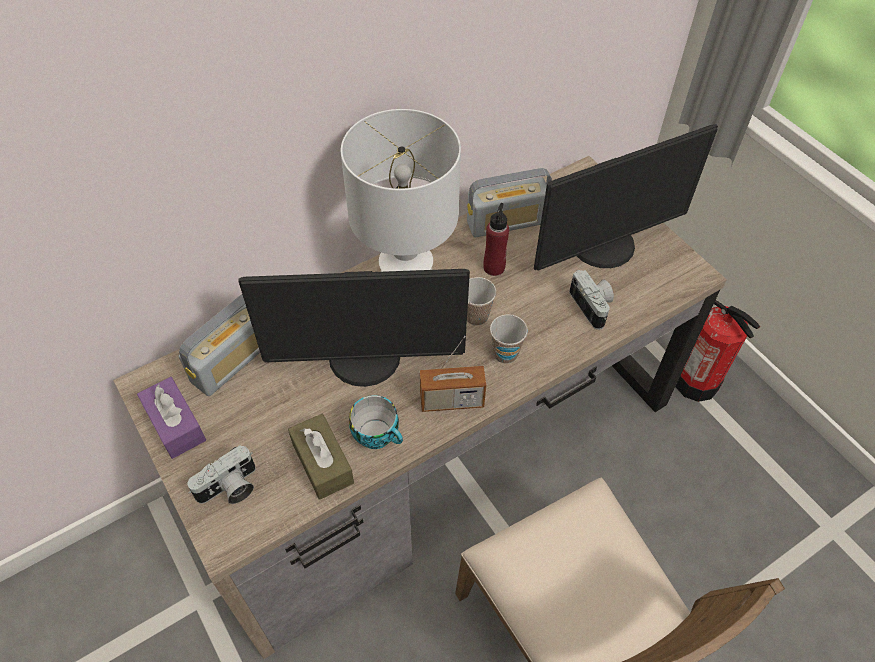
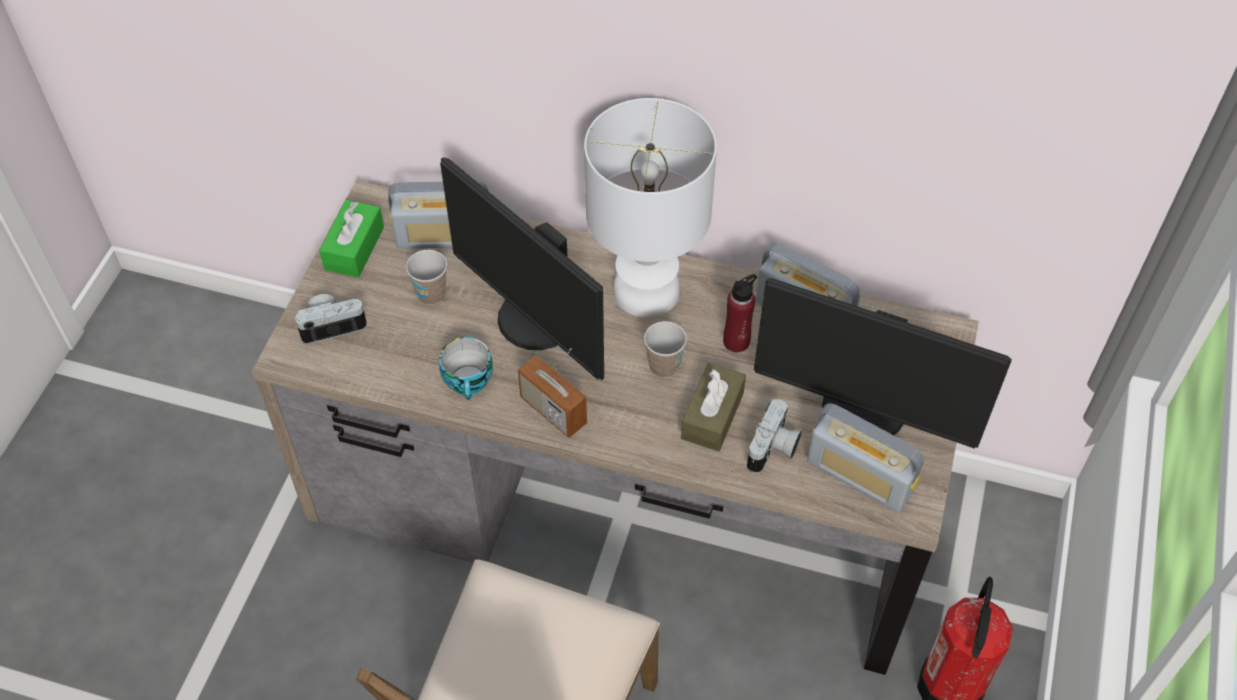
camera: 50 degrees right, 0 degrees up
purple tissue box [137,377,206,459] -> green tissue box [319,200,384,277]
camera [187,445,255,504] -> camera turned 150 degrees clockwise [295,294,367,344]
brown tissue box [288,414,354,500] -> brown tissue box moved to [681,363,746,452]
cup [490,314,528,364] -> cup moved to [406,250,447,305]
none -> radio [807,403,924,512]

